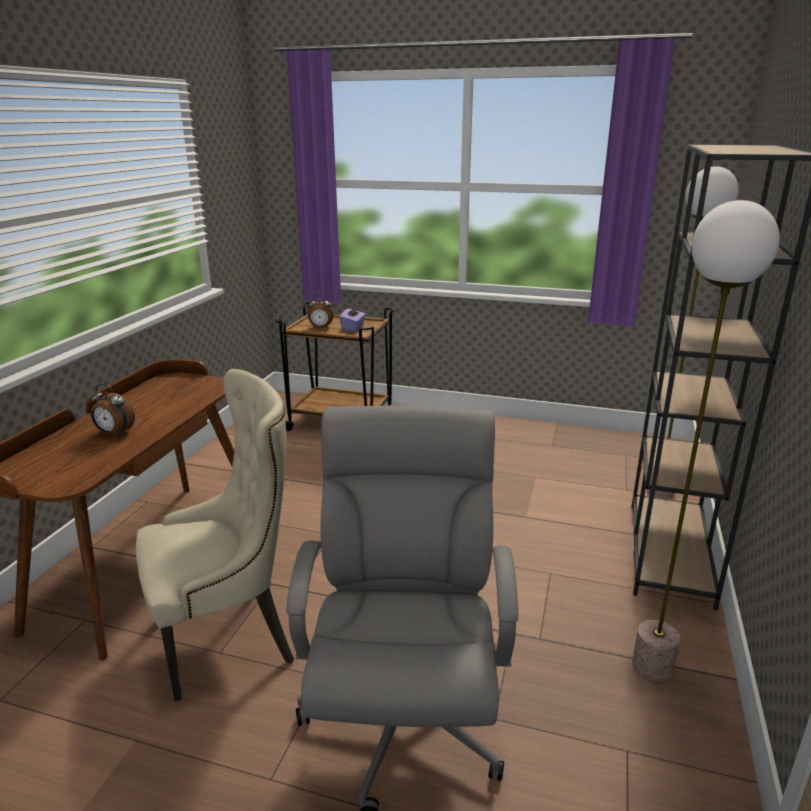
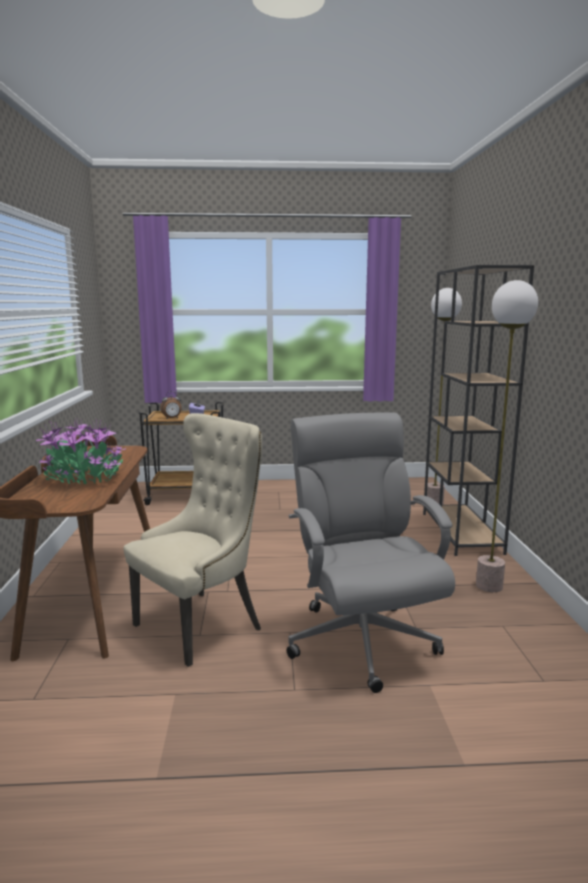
camera: 20 degrees left, 10 degrees down
alarm clock [89,384,135,436] -> potted plant [36,420,126,484]

